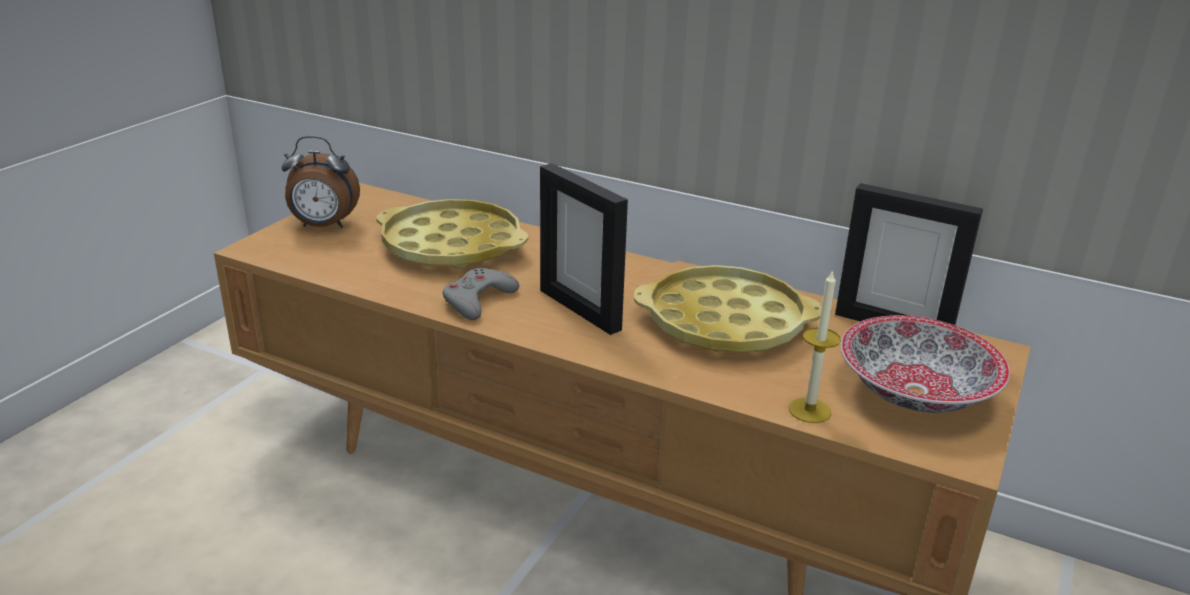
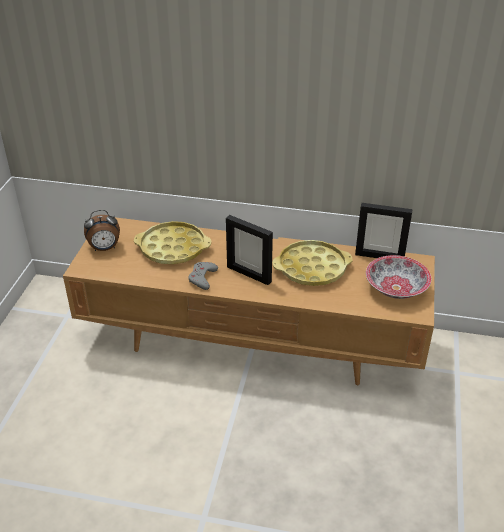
camera: 15 degrees left, 10 degrees up
candle [789,270,841,423] -> none

